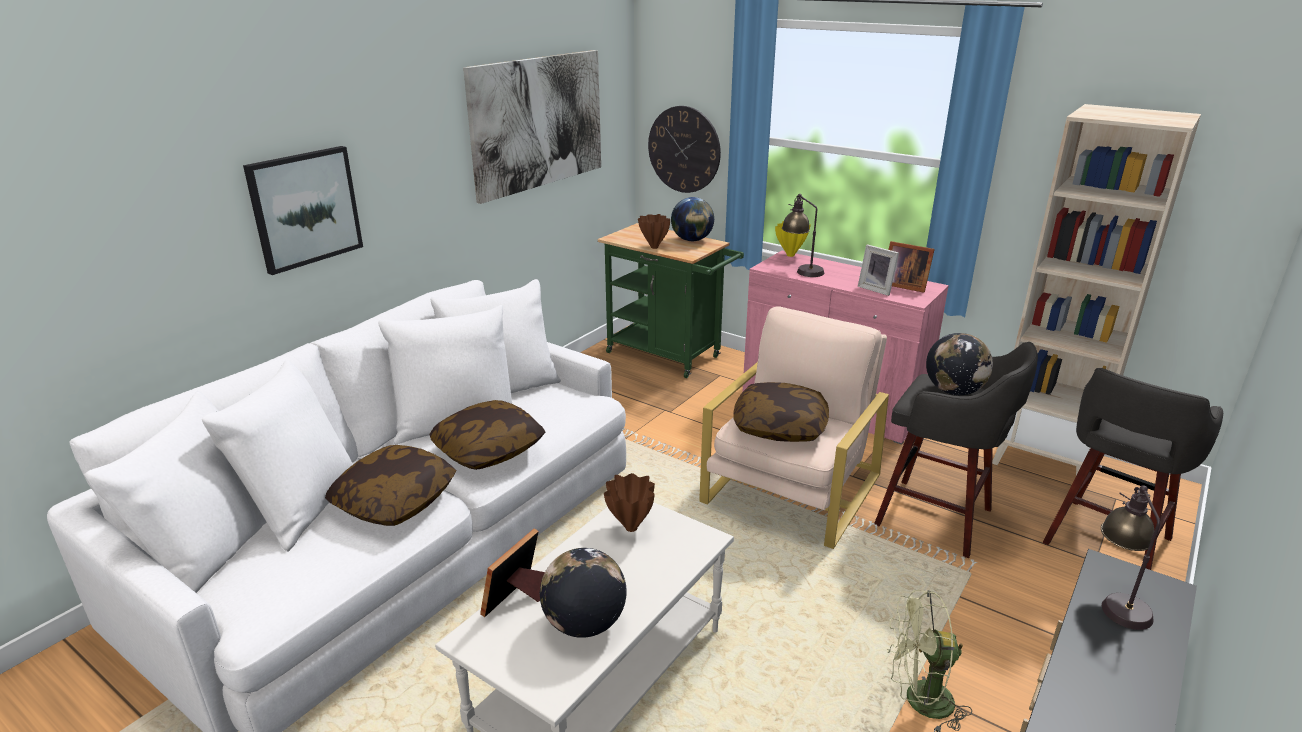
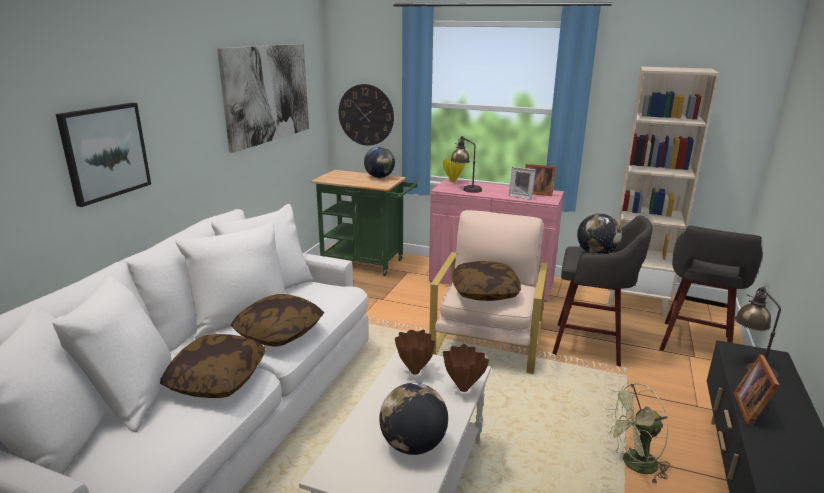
camera: 15 degrees left, 5 degrees down
picture frame [480,528,545,617] -> picture frame moved to [734,354,780,426]
brown vase [638,214,670,249] -> brown vase moved to [443,344,489,392]

